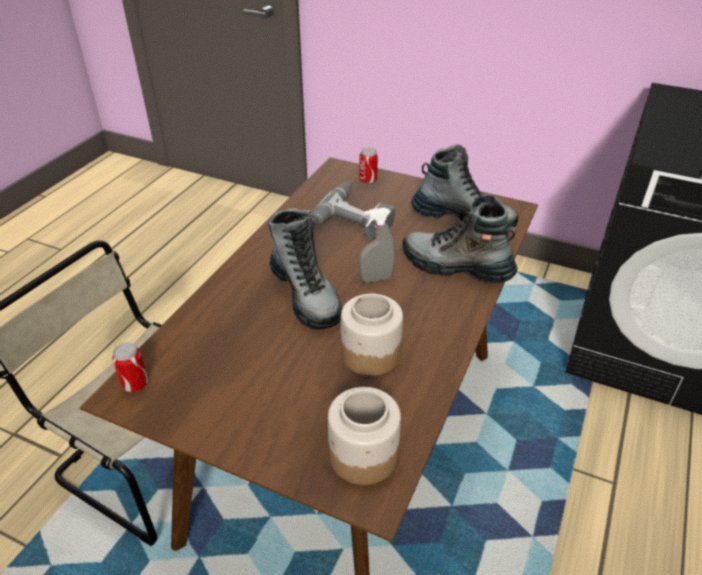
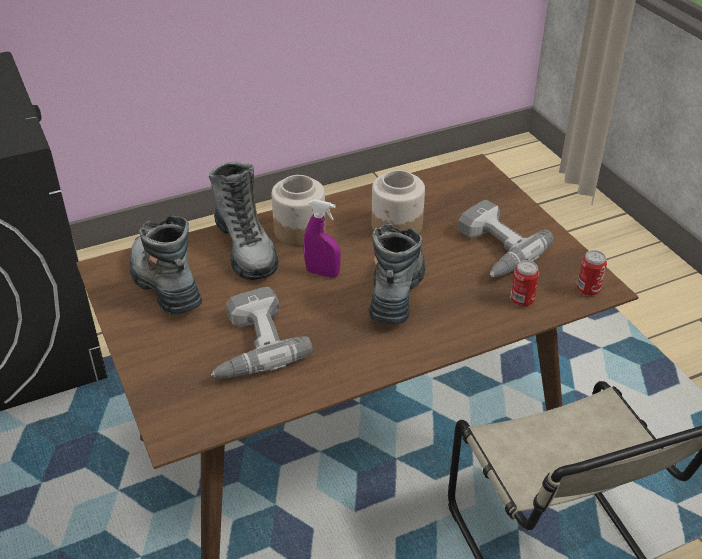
camera: 140 degrees left, 0 degrees up
jar [328,387,401,485] -> jar moved to [272,175,326,246]
can [359,147,378,184] -> can moved to [510,260,539,307]
grey spray bottle [359,208,395,283] -> purple spray bottle [303,199,341,278]
none -> power drill [458,200,554,277]

